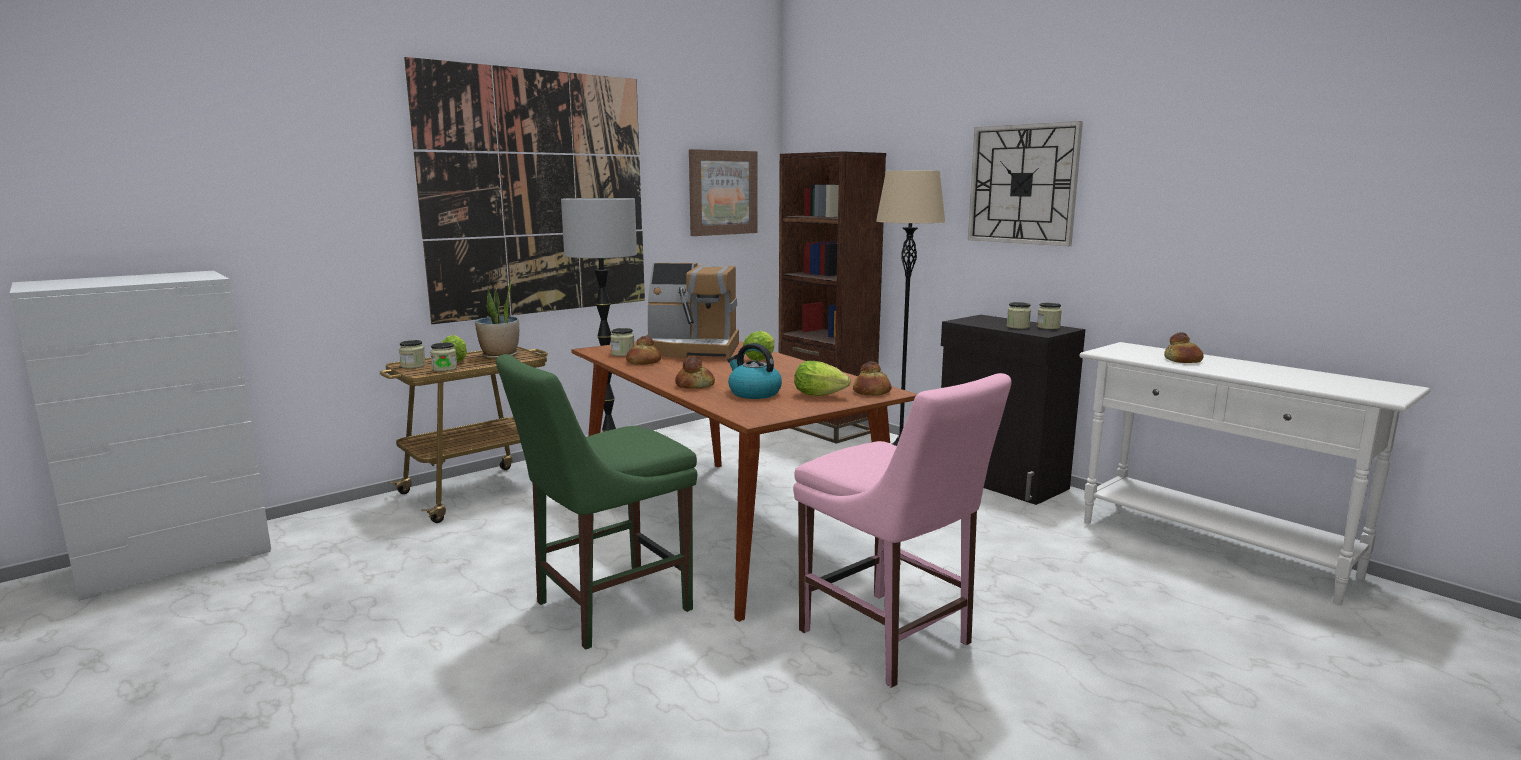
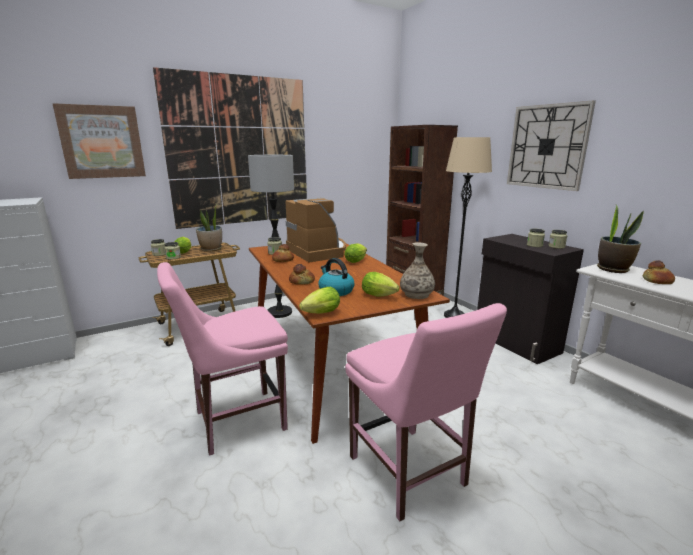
camera: 10 degrees right, 5 degrees up
green chair [496,354,697,650] -> pink chair [157,262,288,456]
coffee machine [646,263,739,360] -> coffee machine turned 135 degrees counterclockwise [285,198,346,263]
picture [689,149,758,236] -> picture moved to [52,103,146,179]
bread [853,361,892,396] -> vase [400,242,435,299]
none -> lettuce [299,287,340,313]
none -> potted plant [597,205,644,273]

